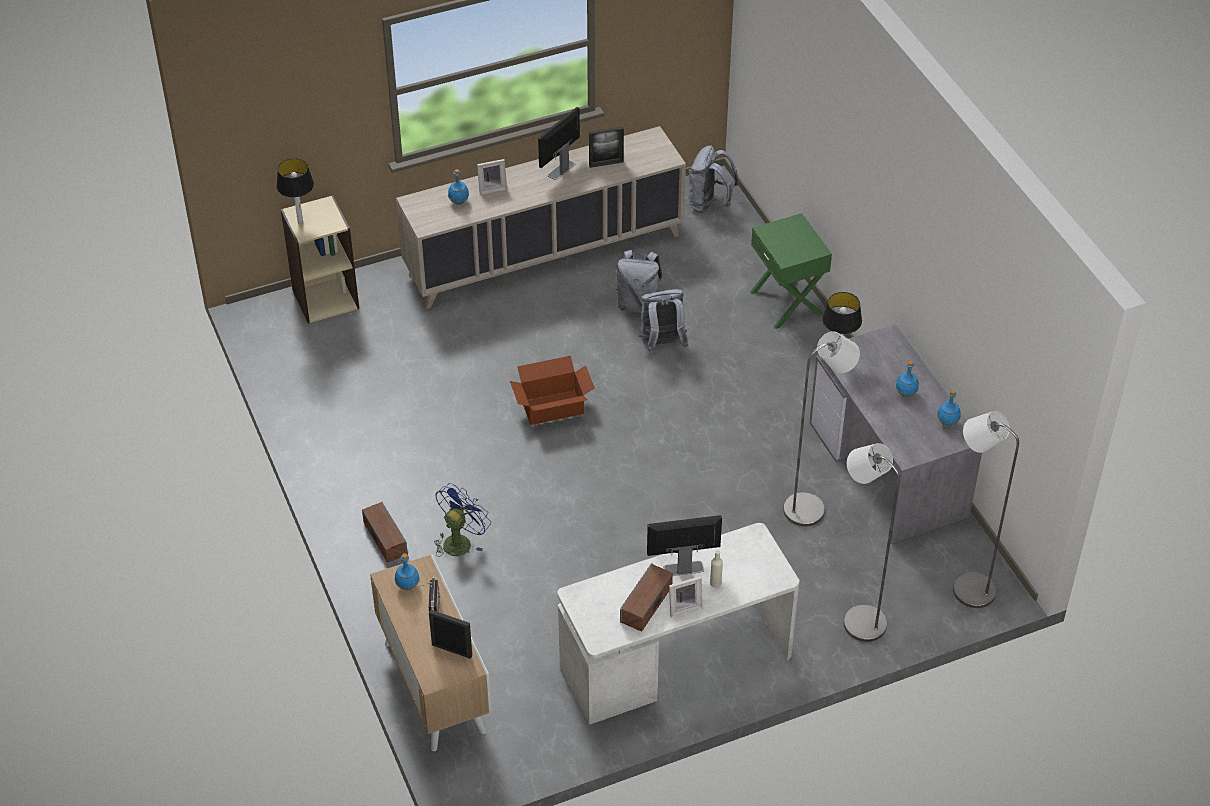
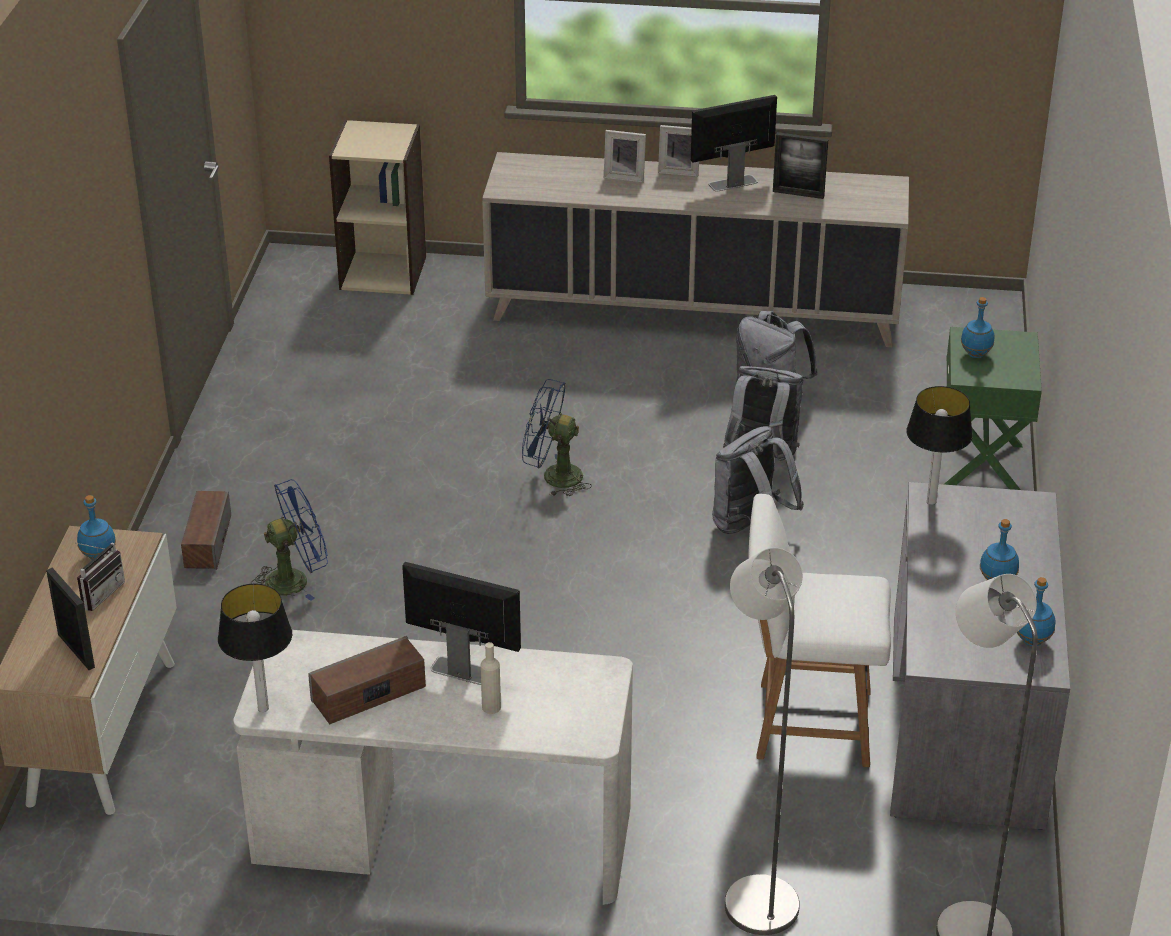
camera: 30 degrees right, 10 degrees down
table lamp [276,158,314,224] -> table lamp moved to [218,584,292,712]
blue bottle [448,169,469,205] -> blue bottle moved to [961,297,995,358]
cardboard box [510,356,595,425] -> blue fan [522,379,592,496]
picture frame [669,576,703,617] -> picture frame moved to [658,125,699,177]
grey backpack [689,145,739,213] -> grey backpack moved to [712,426,804,534]
grey floor lamp [783,331,860,526] -> white chair [748,494,891,767]

